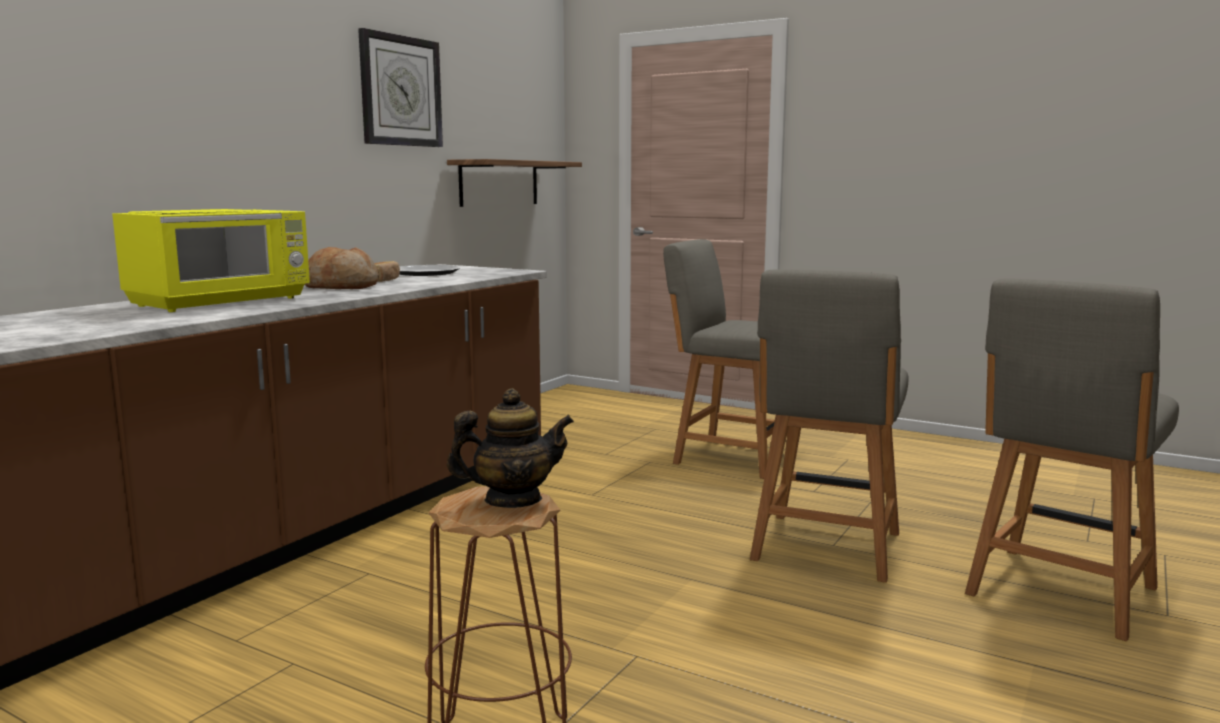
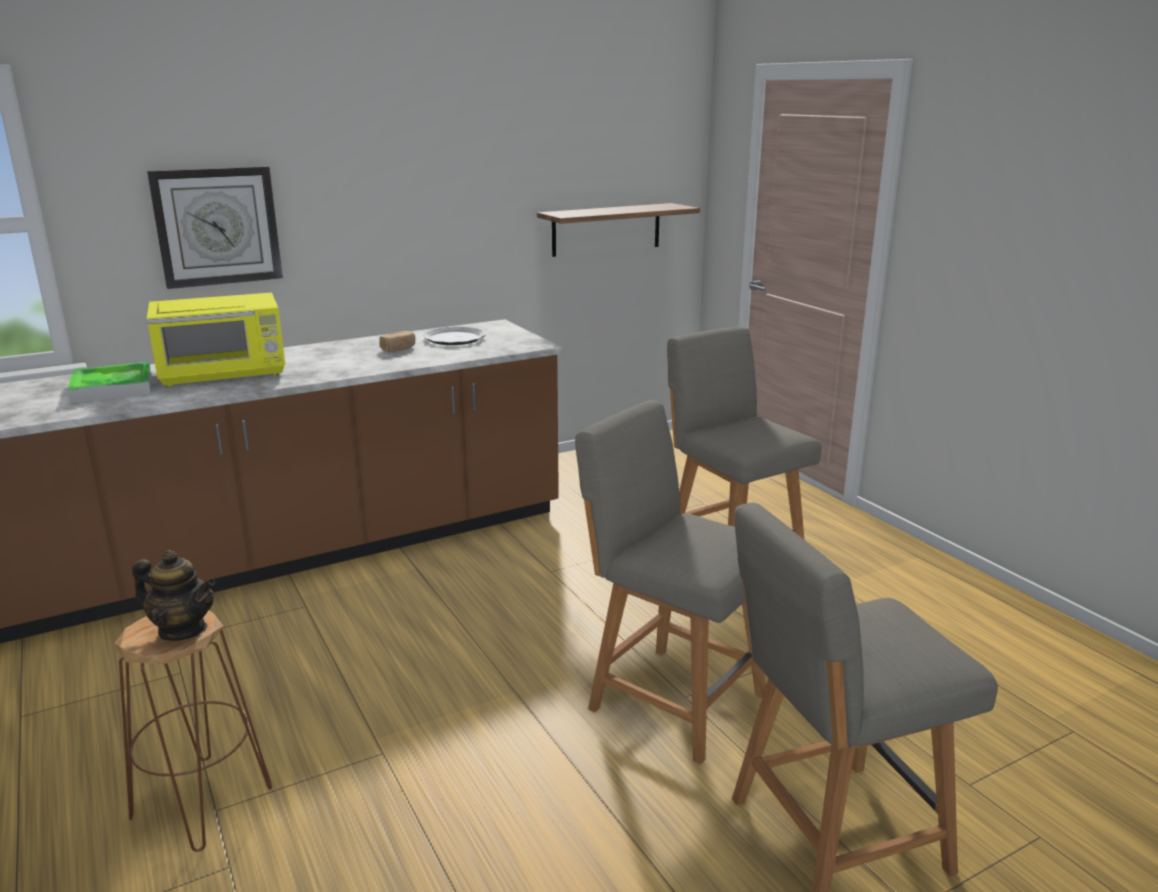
camera: 30 degrees right, 10 degrees up
bread [304,247,379,289] -> none
wall clock [358,28,443,147] -> wall clock moved to [147,166,283,289]
grey chair [750,269,908,583] -> grey chair turned 75 degrees clockwise [575,400,766,764]
none -> tray [67,362,152,403]

